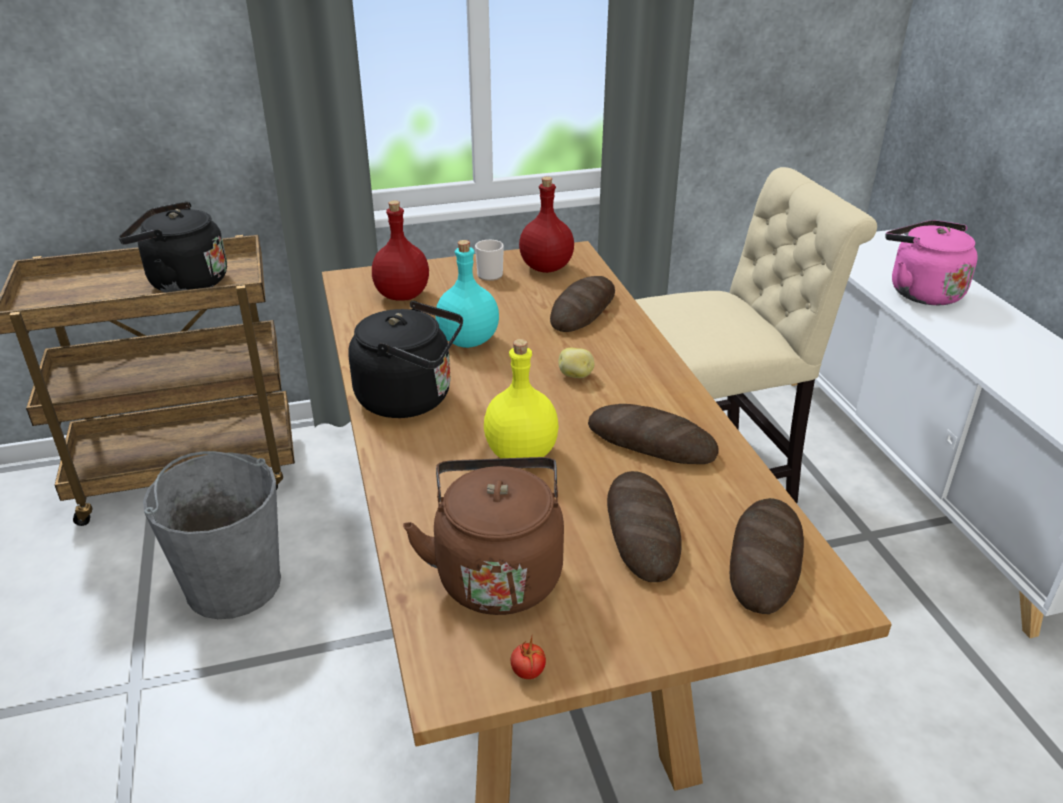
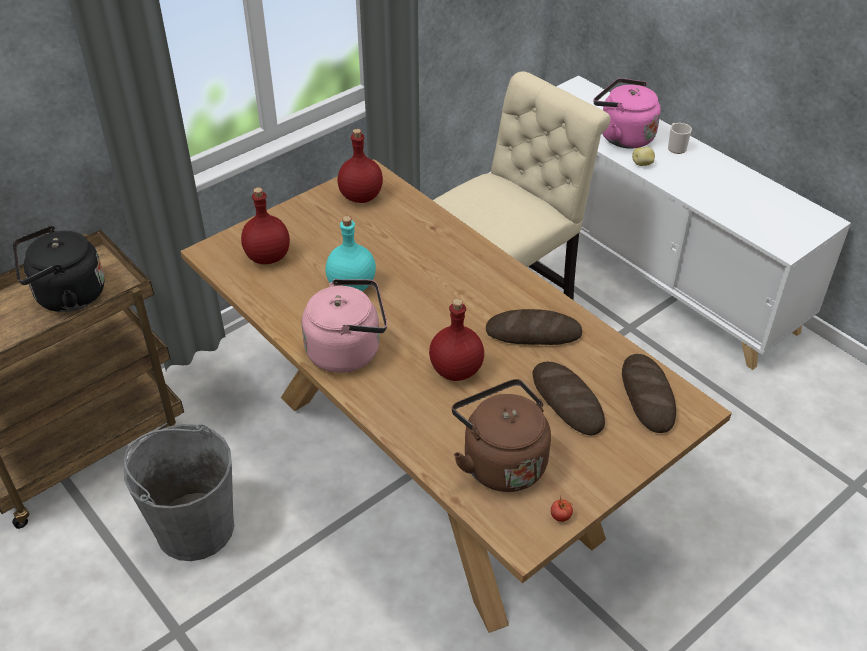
camera: 25 degrees left, 10 degrees up
black kettle [348,301,463,418] -> pink kettle [302,279,387,373]
mug [475,240,504,281] -> mug moved to [668,123,692,154]
yellow bottle [484,339,559,458] -> red bottle [429,299,484,381]
bread [550,276,615,332] -> none
potato [558,348,595,378] -> potato moved to [632,147,655,166]

